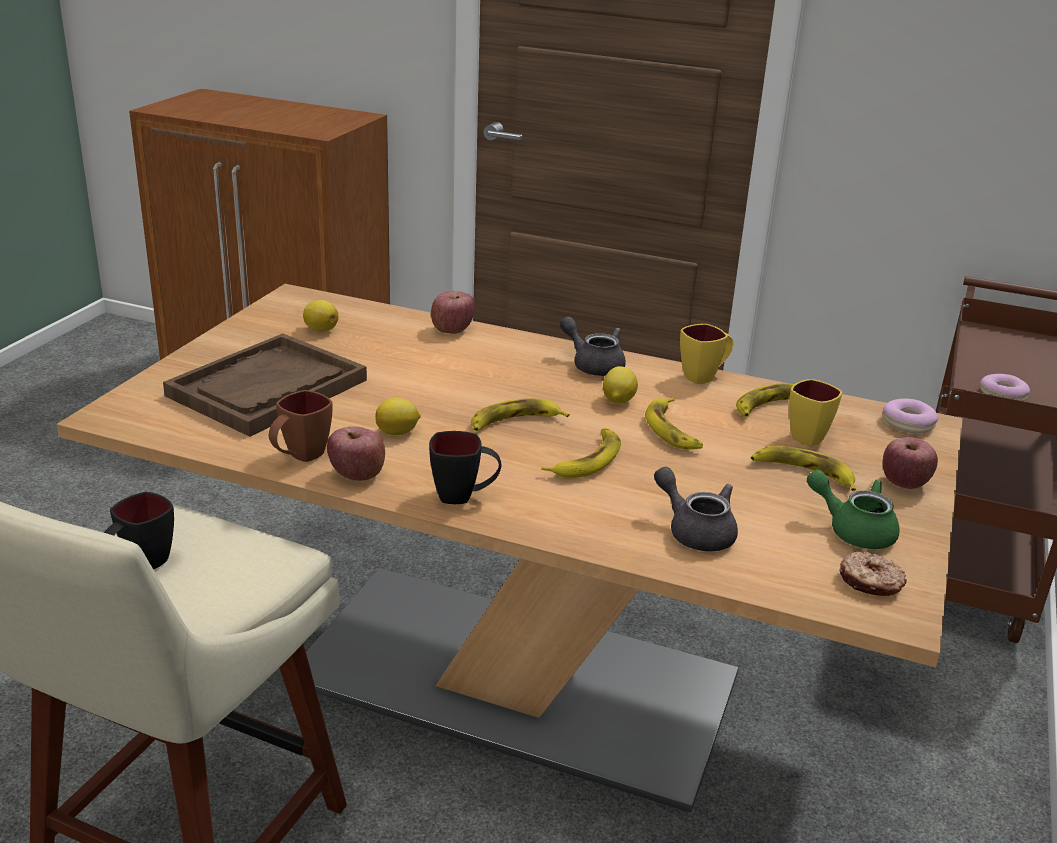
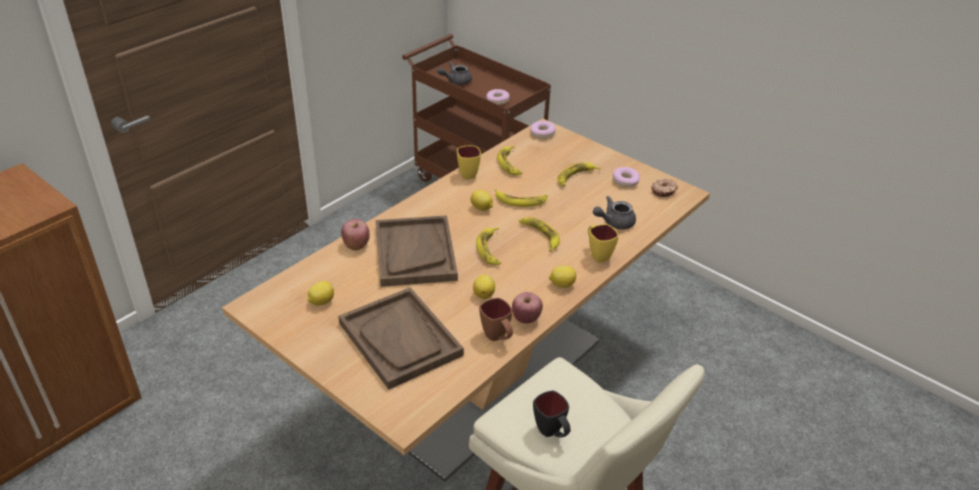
camera: 70 degrees left, 10 degrees up
black mug [429,431,502,504] -> lemon [549,266,576,288]
grey teapot [560,316,626,376] -> grey teapot moved to [438,62,472,85]
yellow mug [789,379,842,446] -> yellow mug moved to [588,224,619,262]
green teapot [807,470,900,549] -> donut [613,167,640,187]
apple [883,437,938,489] -> none
none -> brown tray [376,215,458,287]

